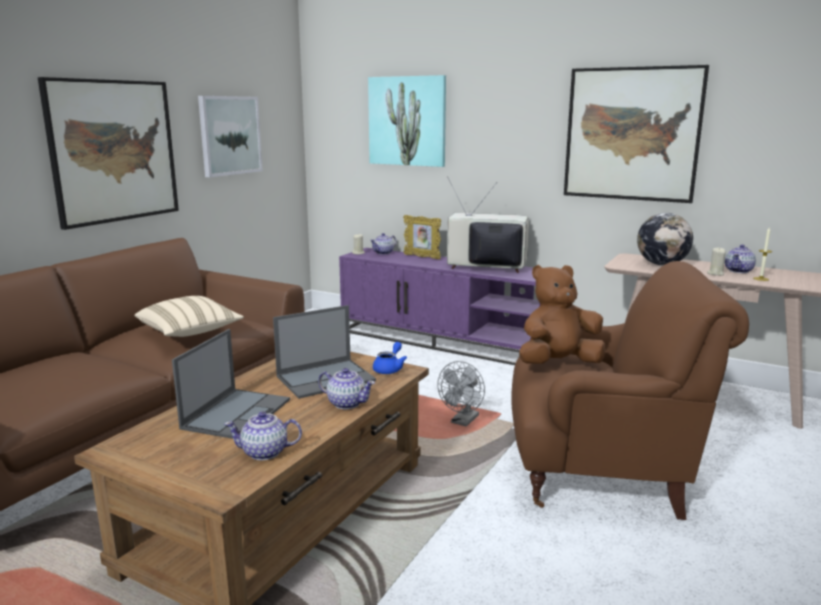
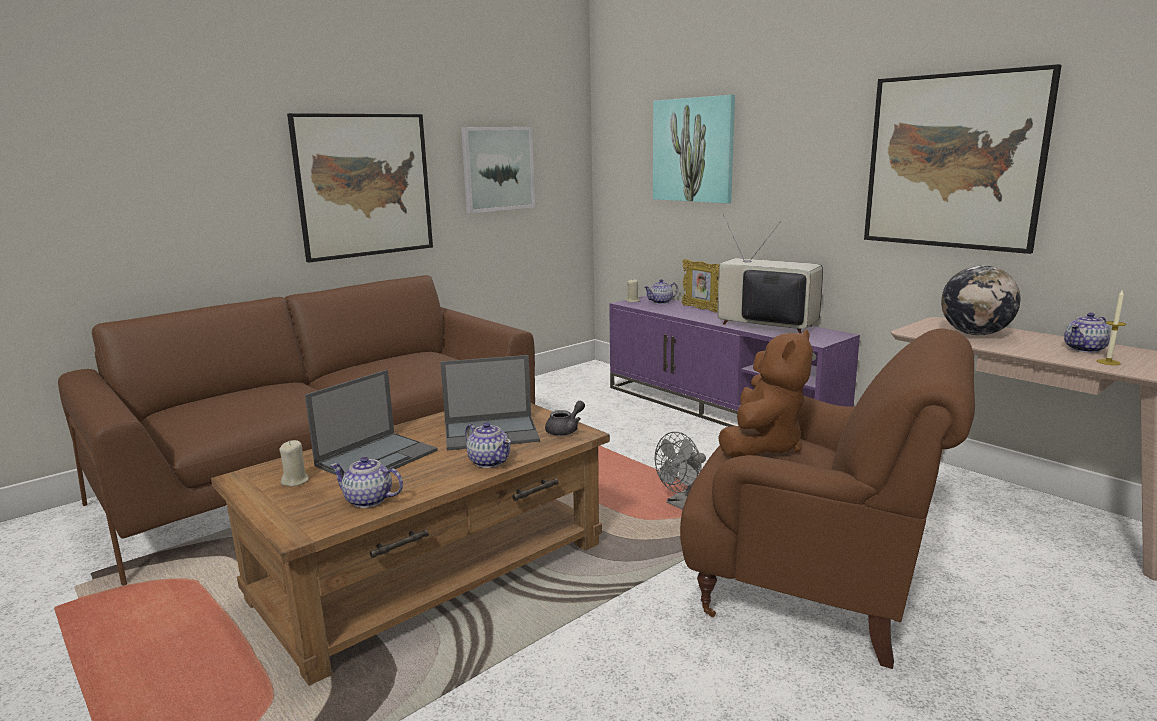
camera: 20 degrees right, 0 degrees up
beige pillow [135,296,244,337] -> none
blue teapot [373,342,407,374] -> grey teapot [545,401,585,436]
brown plush toy [519,265,605,364] -> brown plush toy turned 120 degrees clockwise [718,329,813,458]
beige candle [707,247,726,276] -> beige candle moved to [279,440,309,487]

